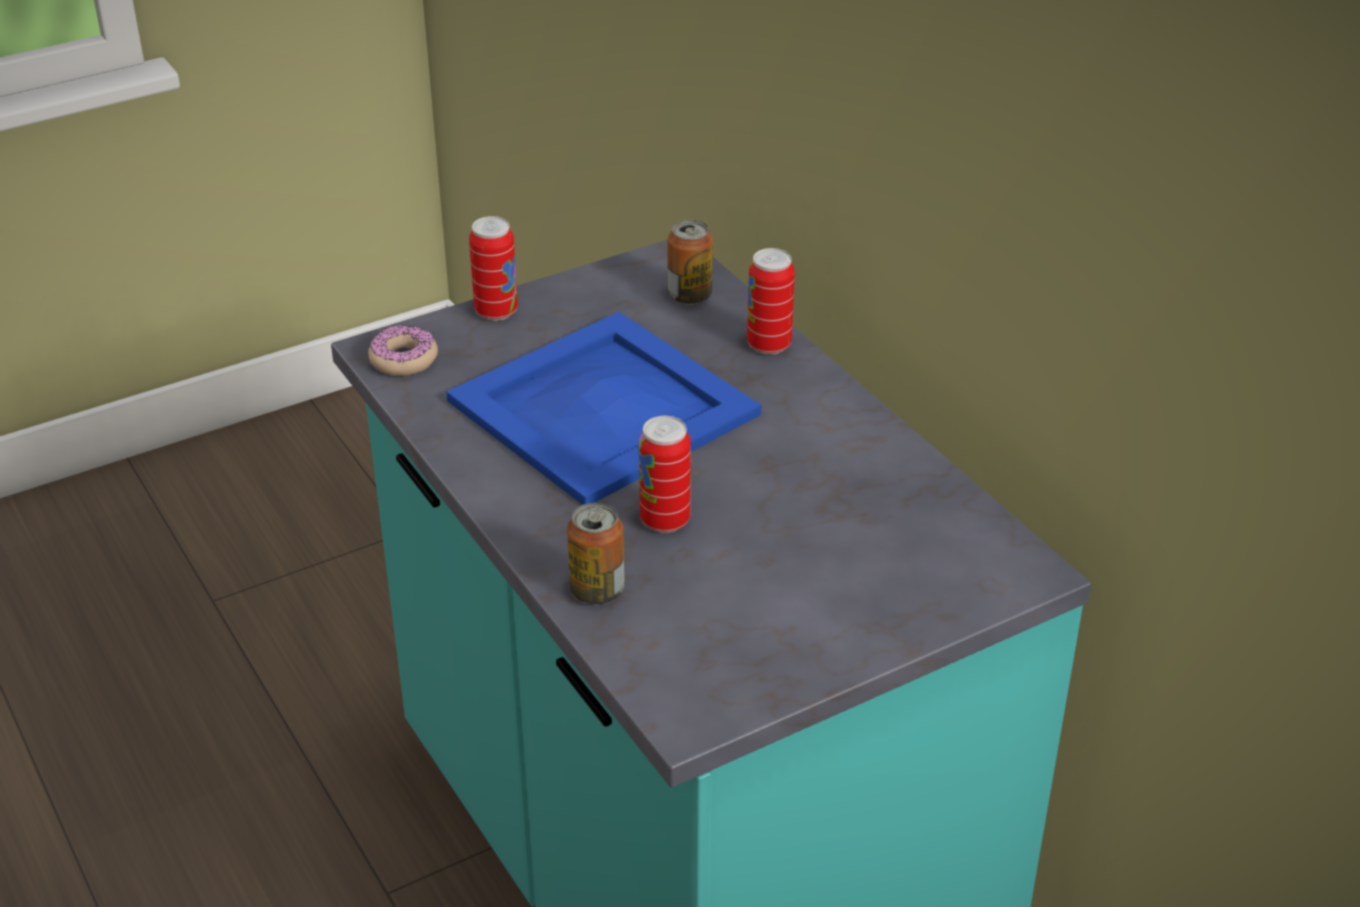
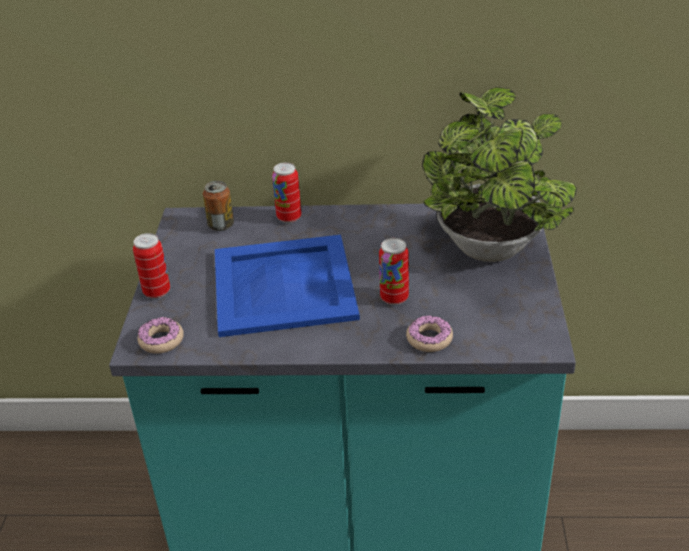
camera: 55 degrees left, 0 degrees up
can [567,503,625,604] -> donut [406,316,453,352]
none -> potted plant [422,87,577,262]

